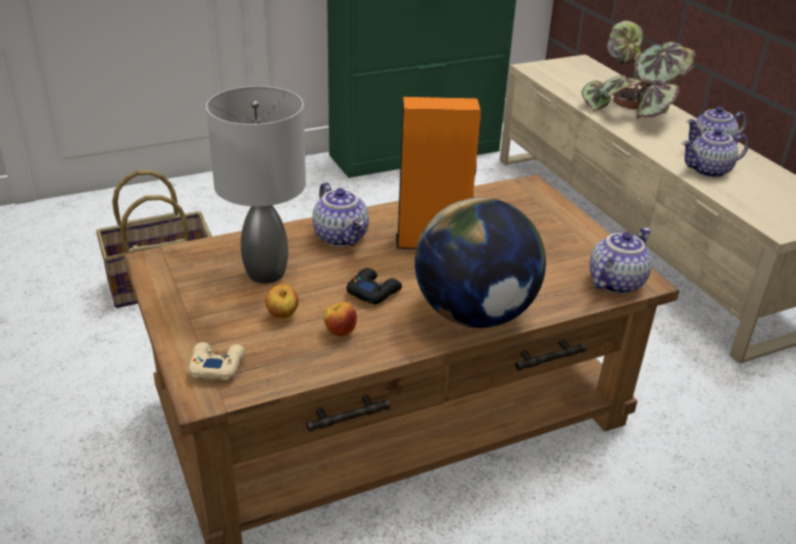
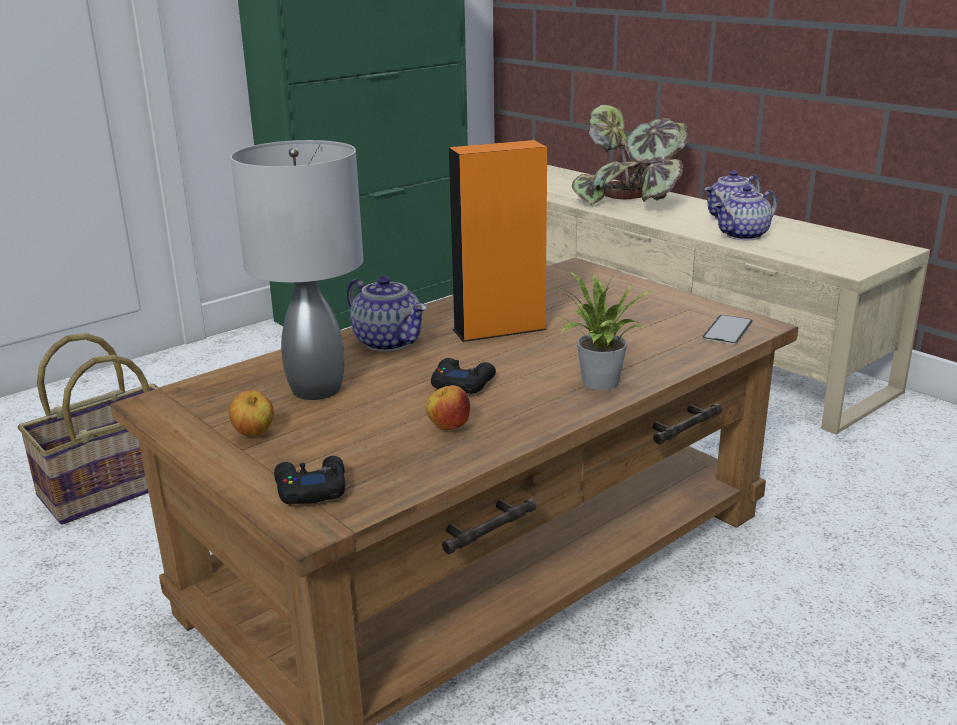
camera: 15 degrees left, 10 degrees down
beige game controller [188,342,245,380] -> black game controller [274,456,345,504]
apple [265,284,299,318] -> apple moved to [229,390,274,437]
globe [415,197,546,328] -> potted plant [549,271,654,390]
teapot [589,227,652,294] -> phone [702,315,753,345]

